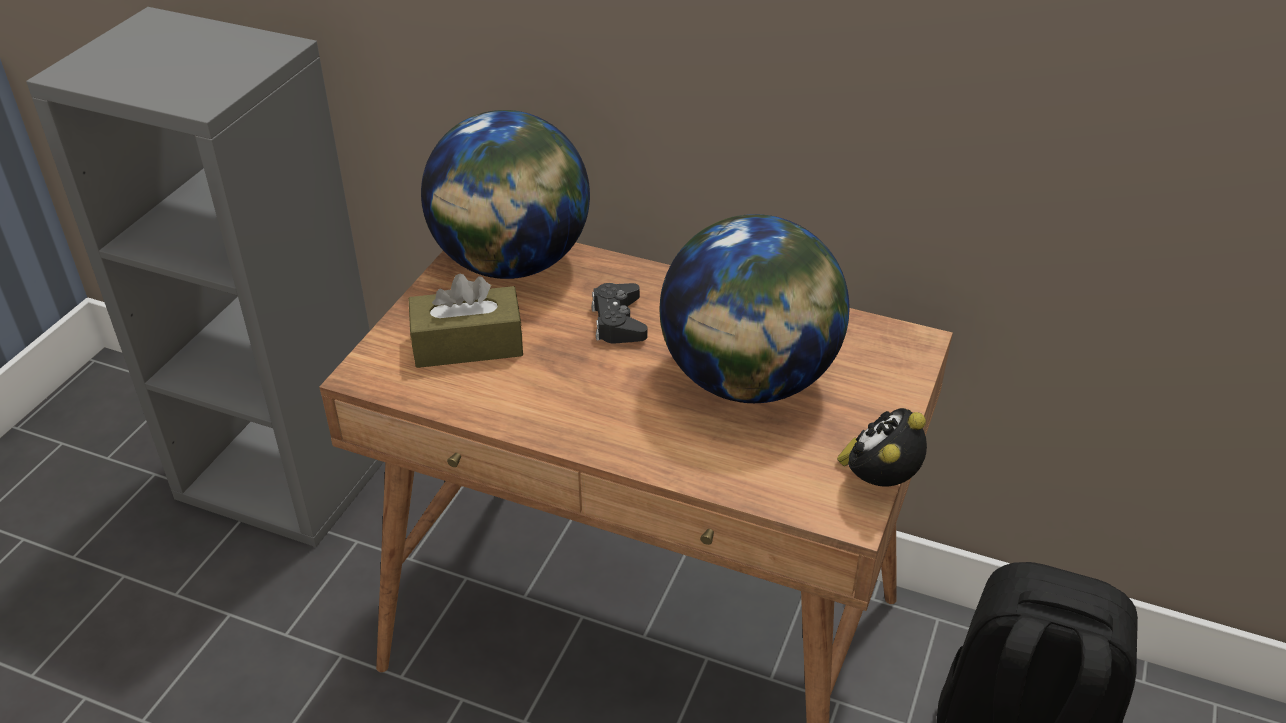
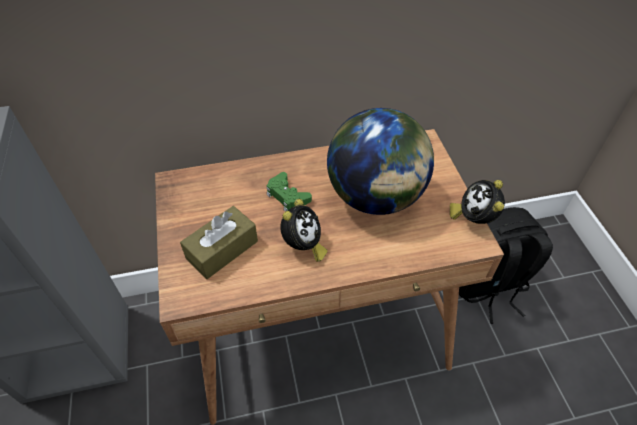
camera: 35 degrees left, 10 degrees up
globe [421,110,590,279] -> none
black game controller [592,283,647,344] -> green game controller [267,172,312,212]
none -> alarm clock [280,199,327,262]

